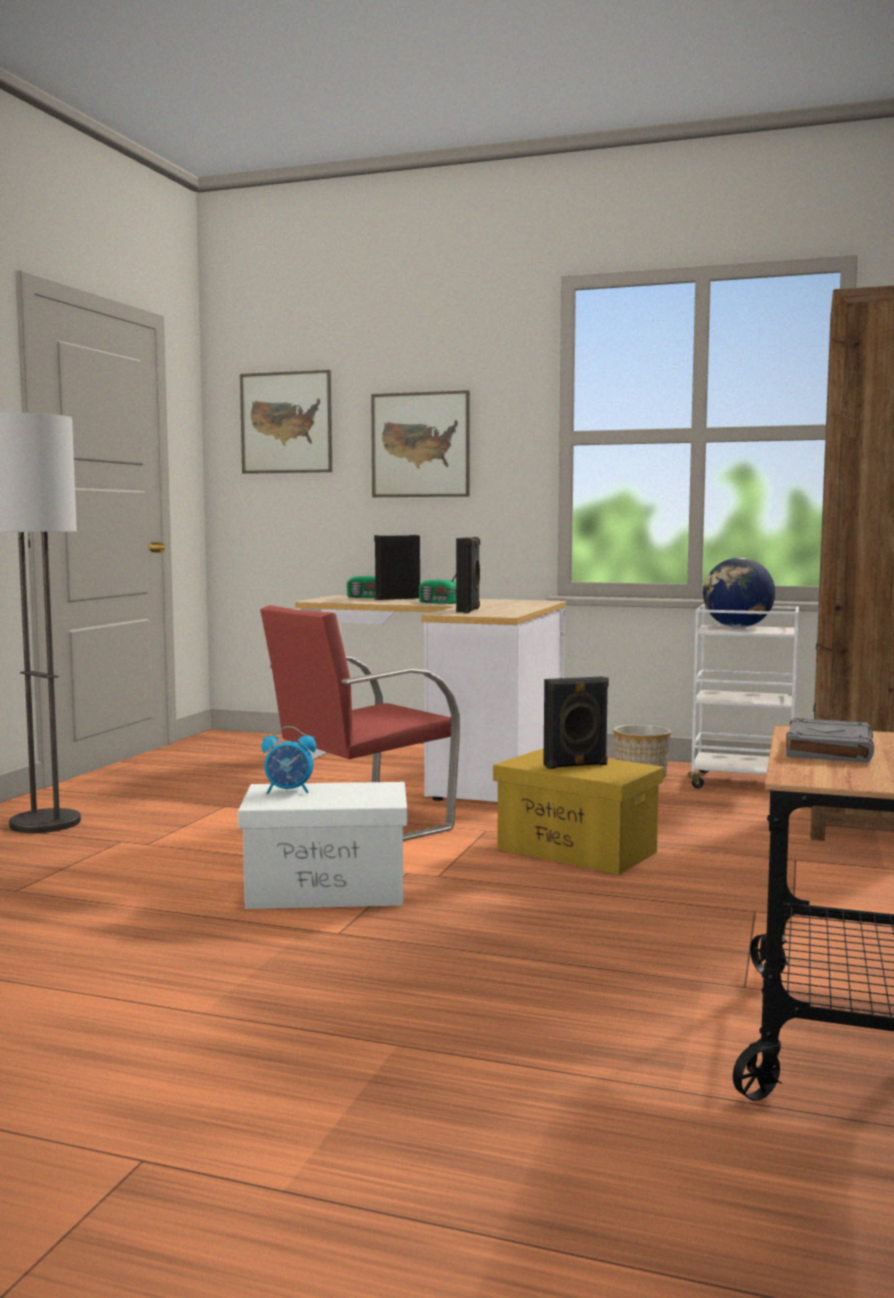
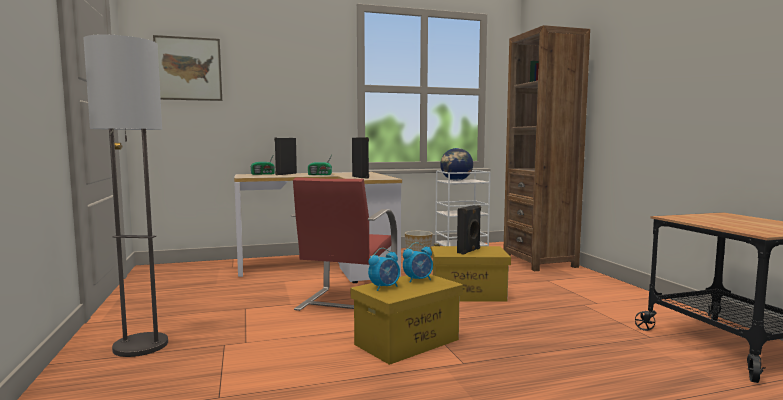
camera: 35 degrees left, 0 degrees up
white storage box [238,782,407,909] -> yellow storage box [351,274,463,365]
picture [371,390,470,497] -> none
grey book [786,718,874,763] -> none
none -> alarm clock [403,242,433,283]

